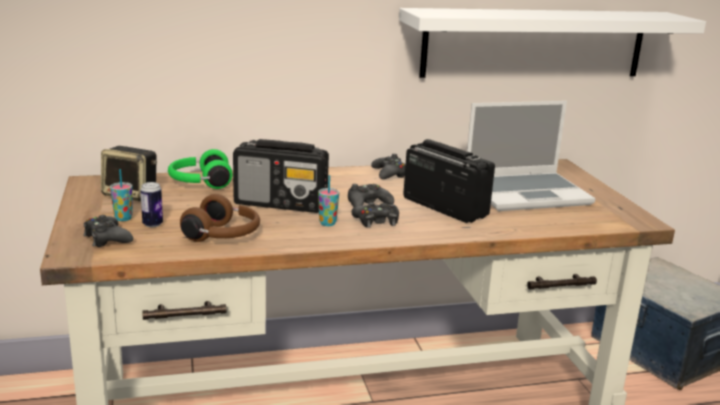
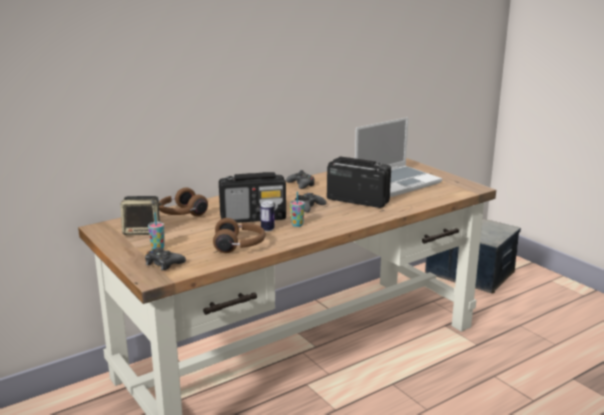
camera: 20 degrees left, 0 degrees up
can [140,182,163,227] -> can moved to [260,200,275,232]
green headphones [168,149,233,189] -> brown headphones [159,188,208,216]
black game controller [351,202,399,227] -> none
white shelf [399,8,706,78] -> none

